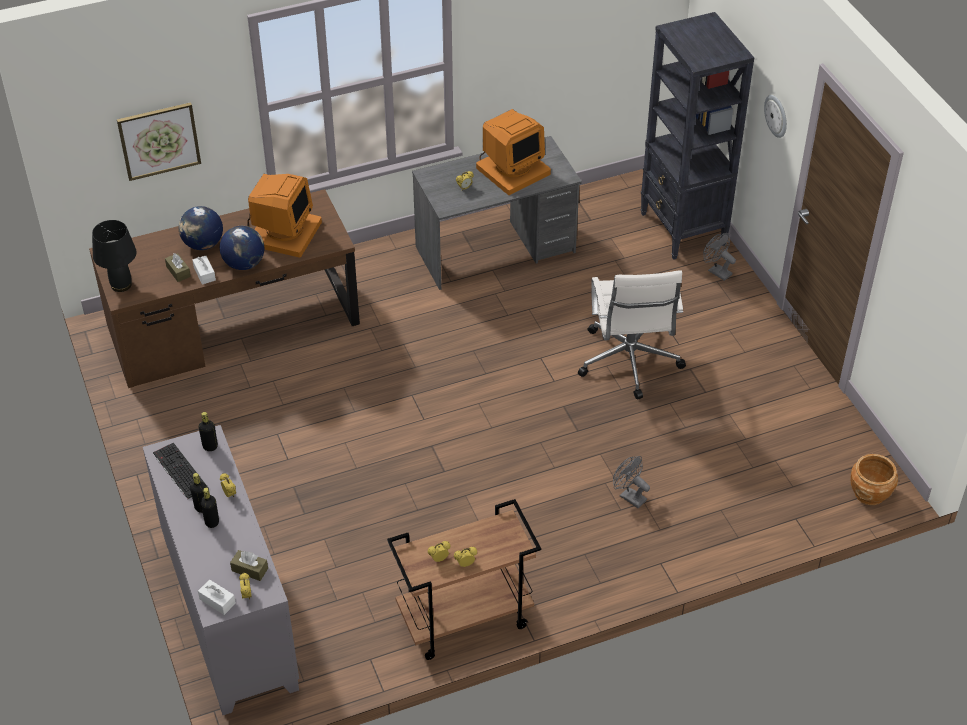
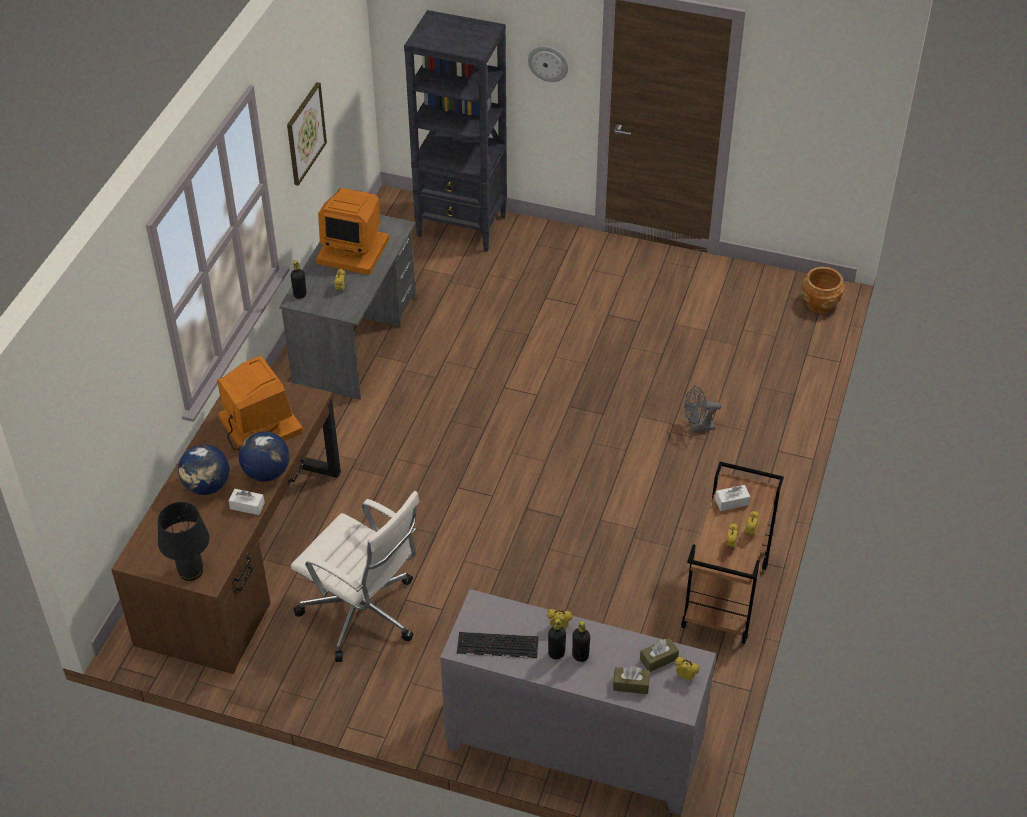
camera: 50 degrees left, 0 degrees up
picture [117,102,201,181] -> picture moved to [287,82,327,186]
brown tissue box [165,253,191,282] -> brown tissue box moved to [613,666,650,694]
black bottle [198,412,218,451] -> black bottle moved to [291,260,307,299]
white tissue box [198,580,236,615] -> white tissue box moved to [715,485,750,511]
monitor [476,109,551,195] -> monitor turned 105 degrees clockwise [316,188,389,275]
white office chair [578,271,686,400] -> white office chair moved to [291,491,420,662]
grey fan [703,233,736,281] -> none

